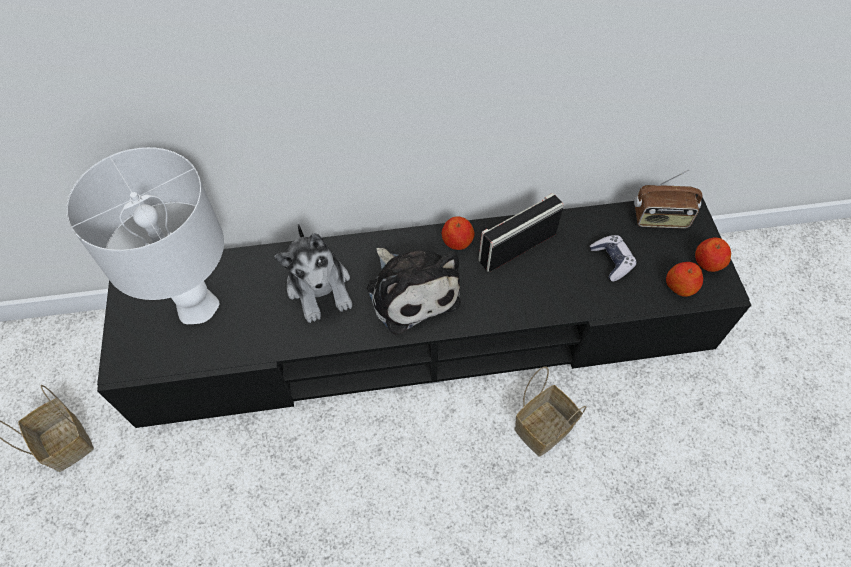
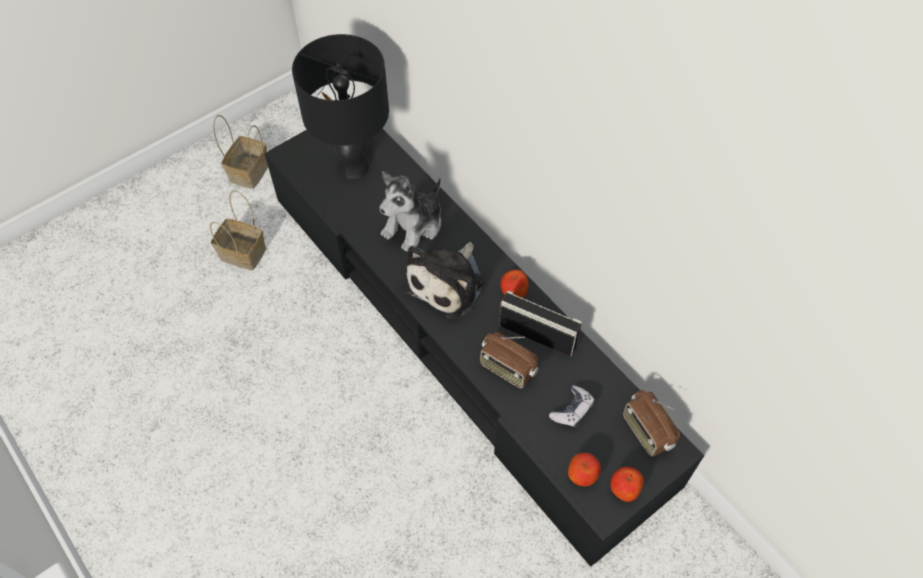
camera: 60 degrees right, 0 degrees up
white table lamp [66,147,224,324] -> black table lamp [292,34,389,179]
basket [514,367,586,457] -> basket moved to [210,190,266,270]
none -> radio [480,332,538,389]

